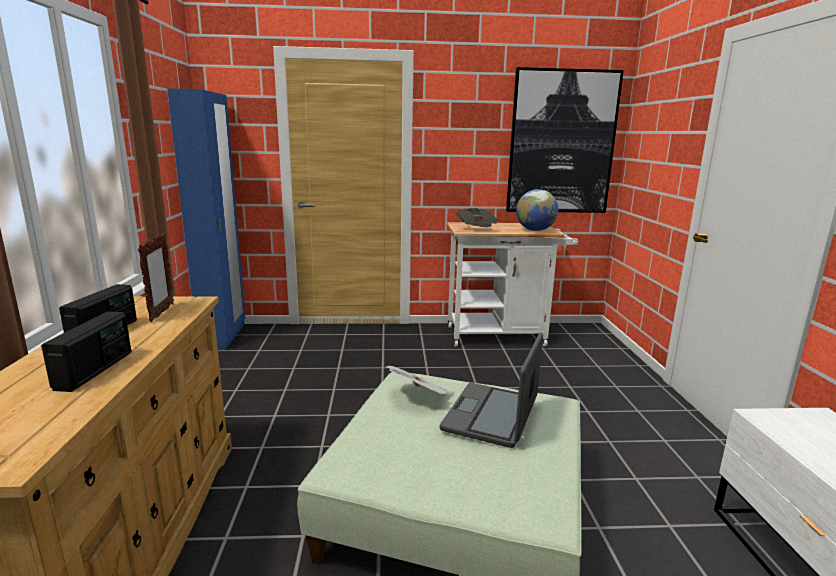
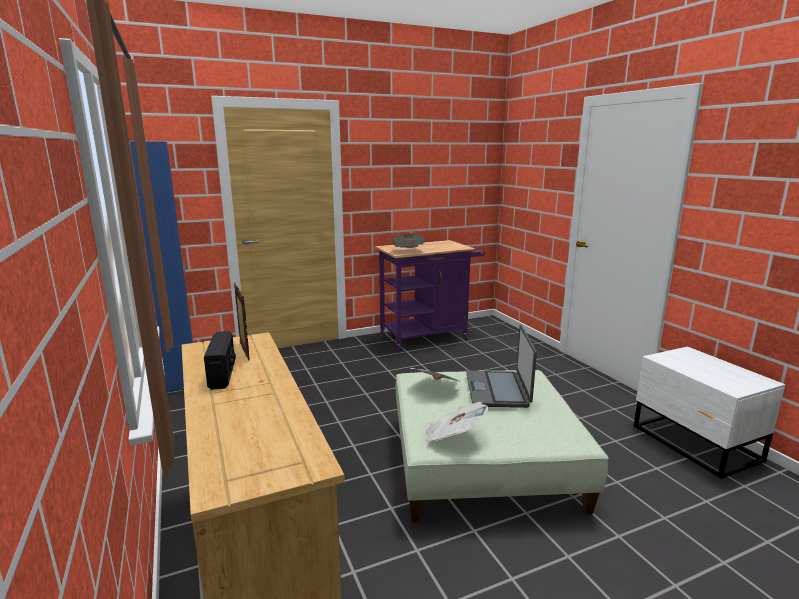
camera: 20 degrees left, 0 degrees up
radio [41,311,131,392] -> none
white cart [447,222,578,347] -> purple cart [375,240,484,351]
picture [506,67,624,213] -> none
globe [516,189,558,231] -> none
none -> newspaper [425,402,488,443]

